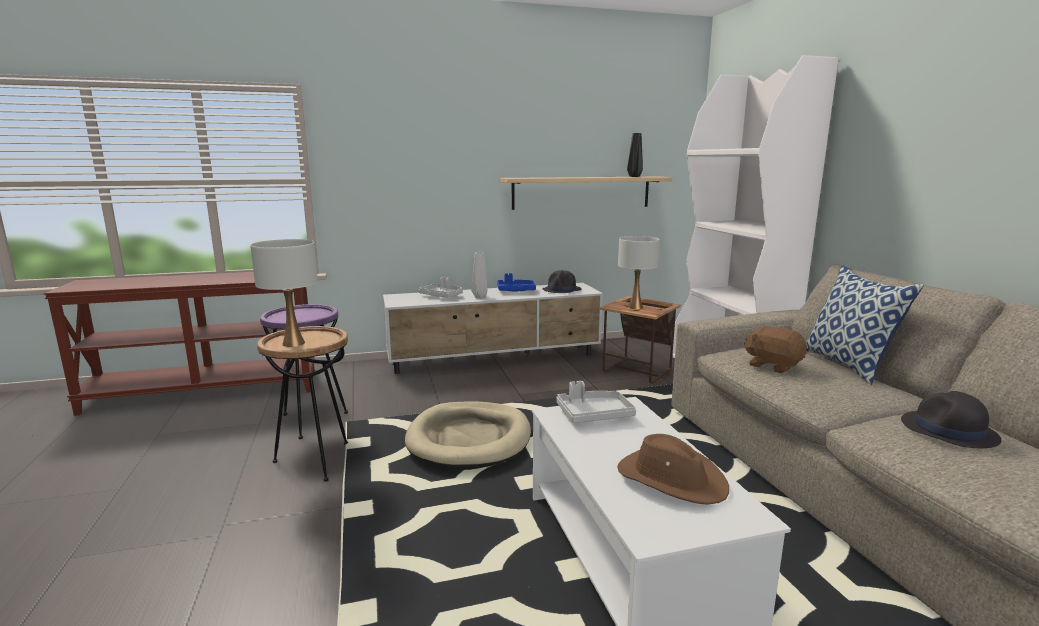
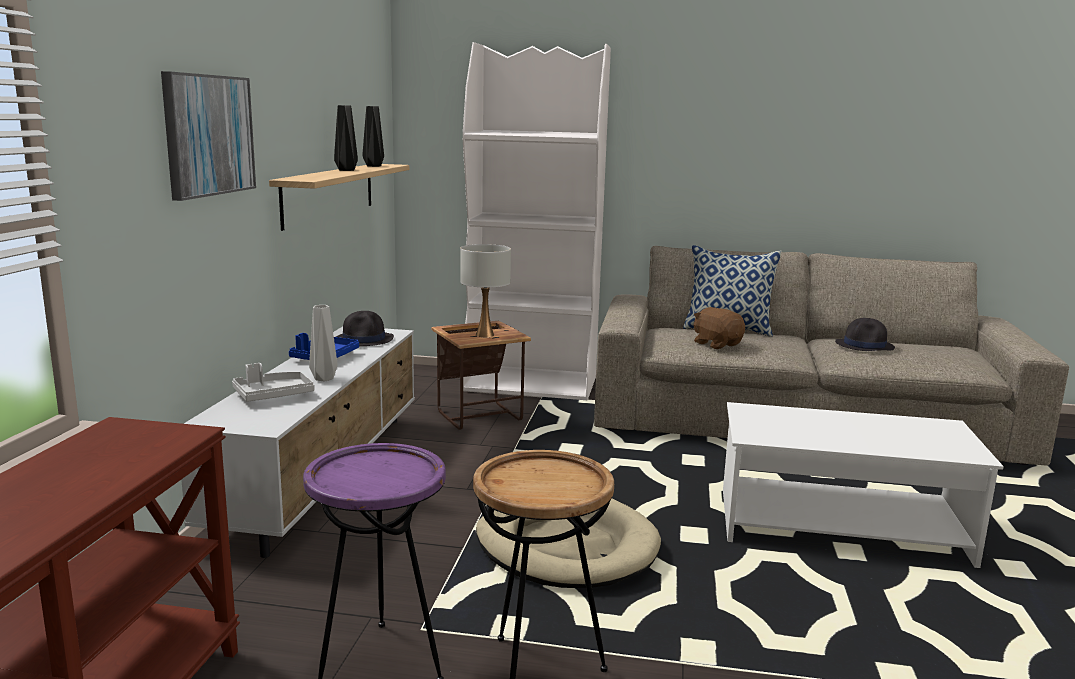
camera: 65 degrees left, 0 degrees up
white table lamp [250,239,318,347] -> none
grey tray [556,381,636,423] -> none
brown hat [617,434,729,505] -> none
brown plush toy [744,326,807,373] -> brown plush toy turned 75 degrees clockwise [693,307,745,349]
none -> picture [161,71,256,201]
none -> black vase [334,105,358,171]

